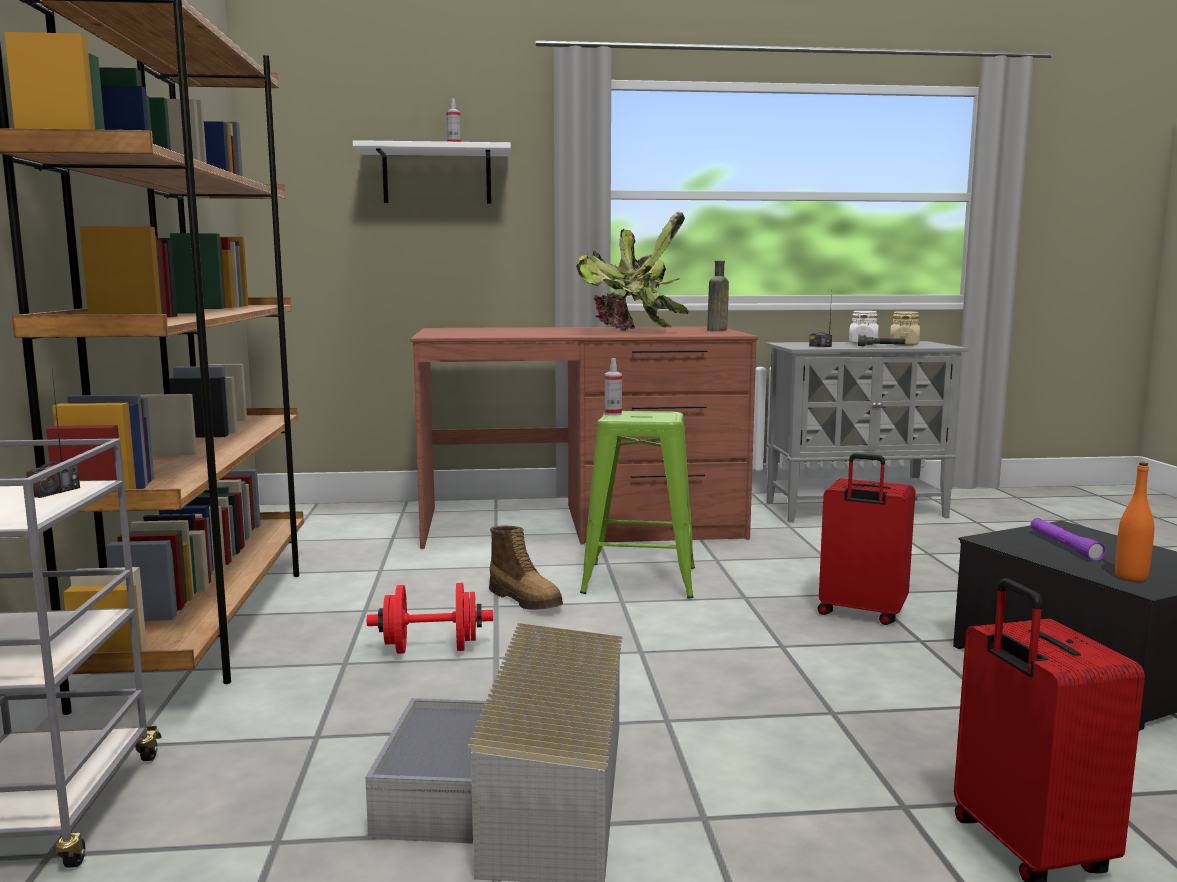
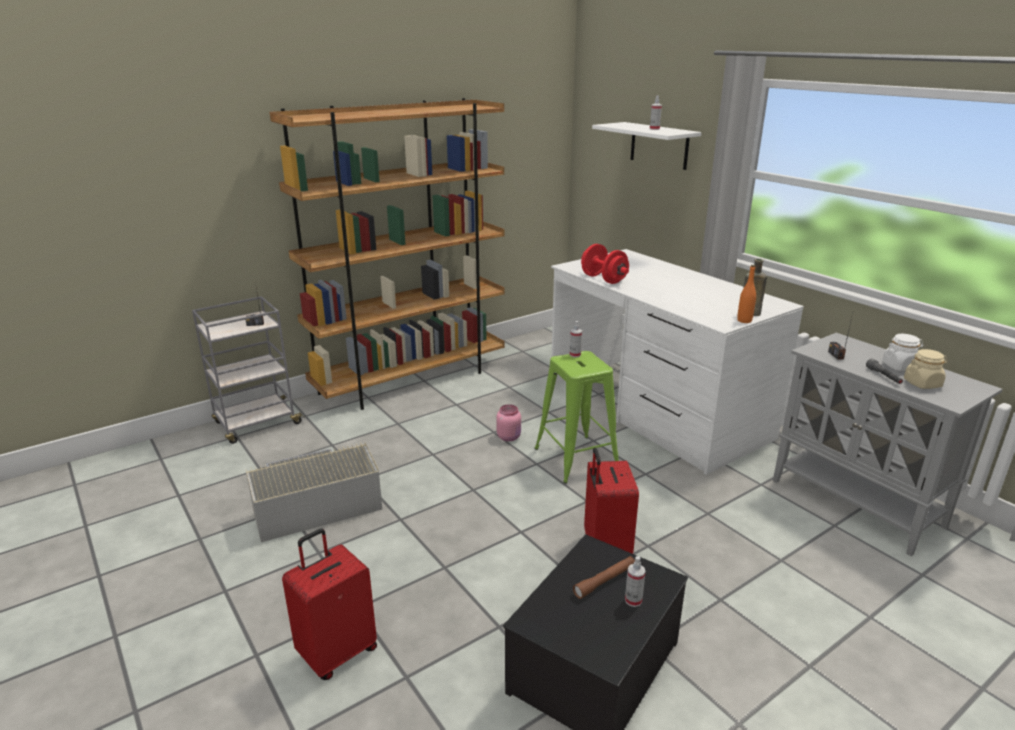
camera: 60 degrees right, 15 degrees up
red dumbbell [367,583,493,654] -> red dumbbell moved to [581,244,629,284]
brown desk [410,326,758,549] -> white desk [551,249,804,475]
boot [489,526,563,610] -> pink jar [496,404,521,441]
potted plant [576,212,689,331] -> none
purple flashlight [1031,518,1106,561] -> brown flashlight [573,556,635,599]
orange bottle [1115,462,1154,582] -> orange bottle moved to [737,265,756,323]
none -> spray bottle [625,556,646,607]

